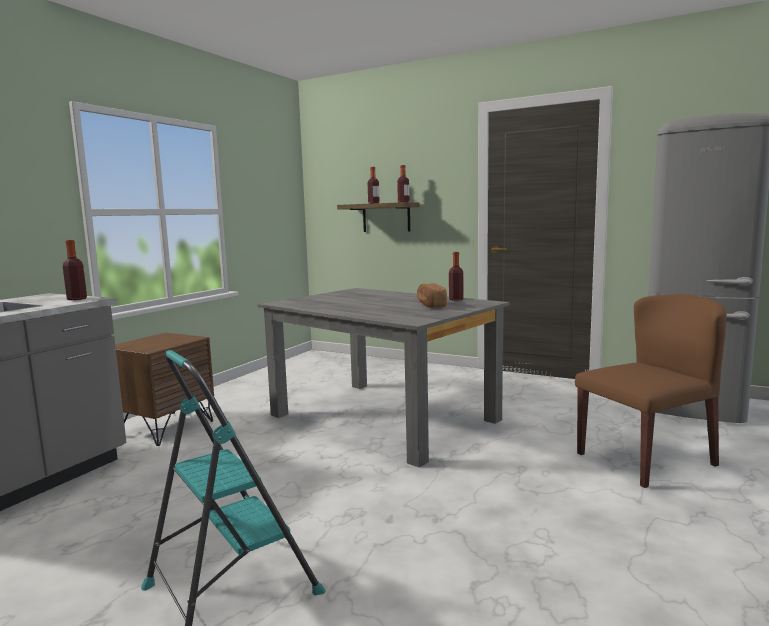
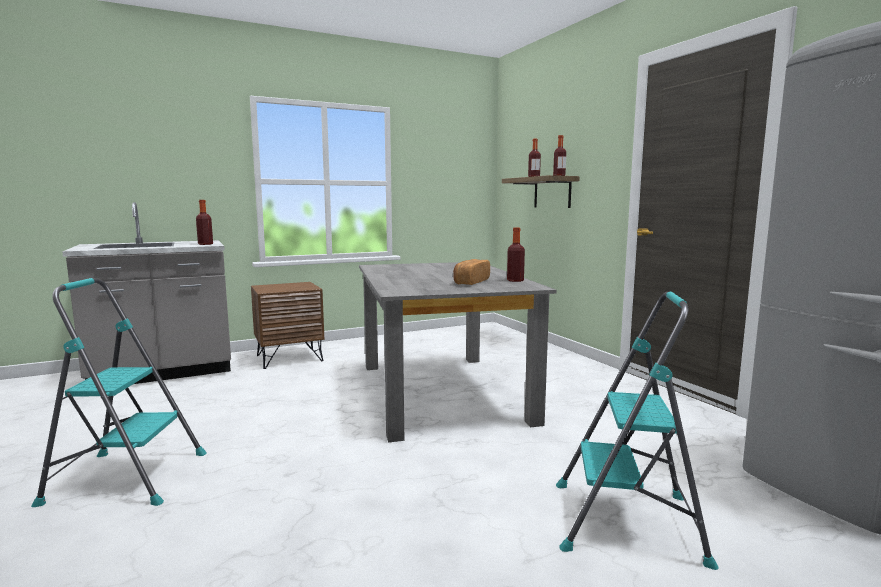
camera: 35 degrees right, 0 degrees up
brown chair [575,294,727,488] -> turquoise step ladder [556,292,719,570]

